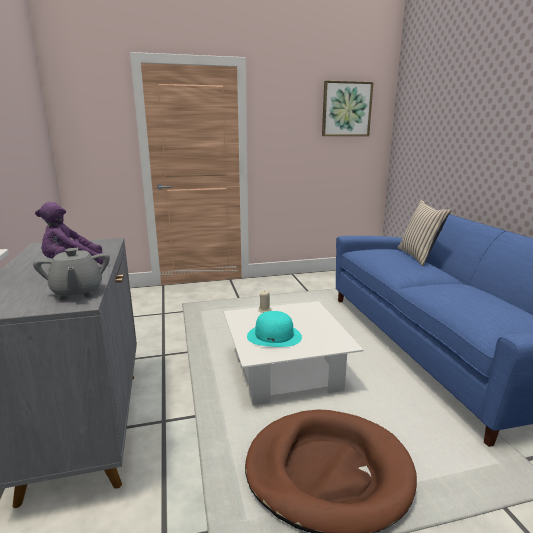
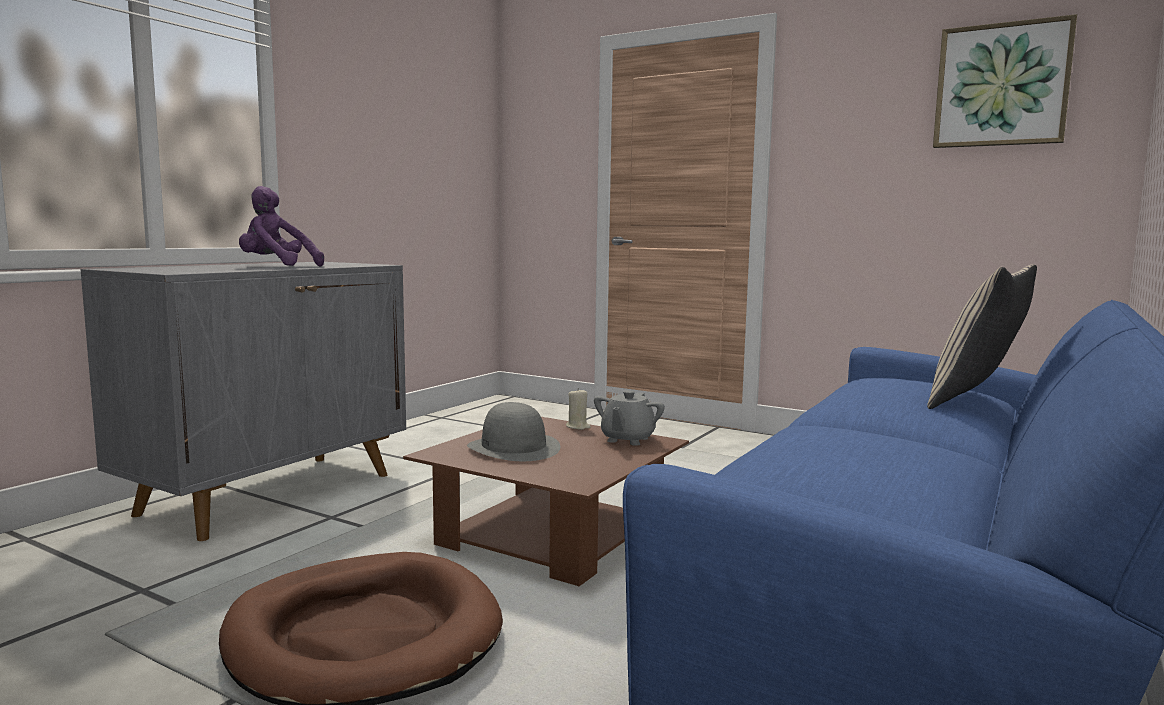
camera: 45 degrees right, 10 degrees down
grey teapot [33,248,110,300] -> grey teapot moved to [594,390,665,446]
white coffee table [224,301,363,405] -> brown coffee table [403,417,689,586]
turquoise hat [247,311,302,347] -> grey hat [467,402,560,461]

